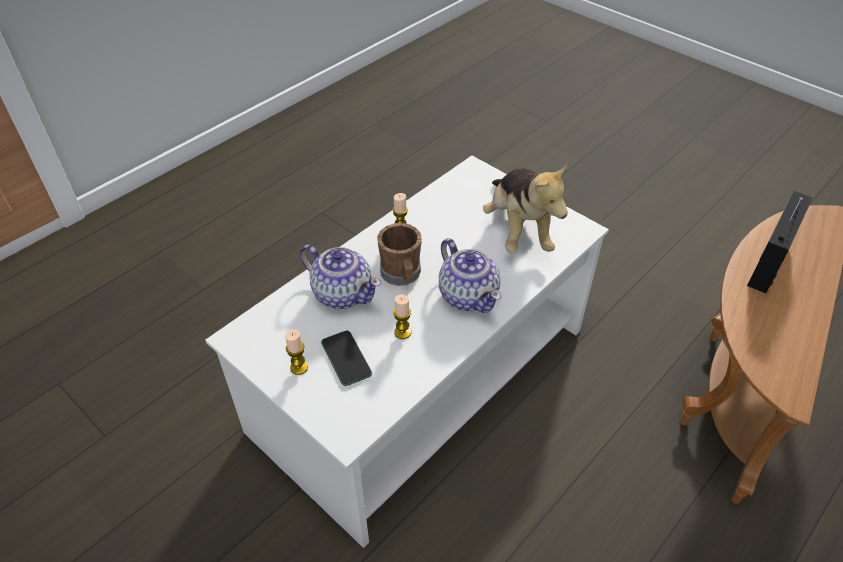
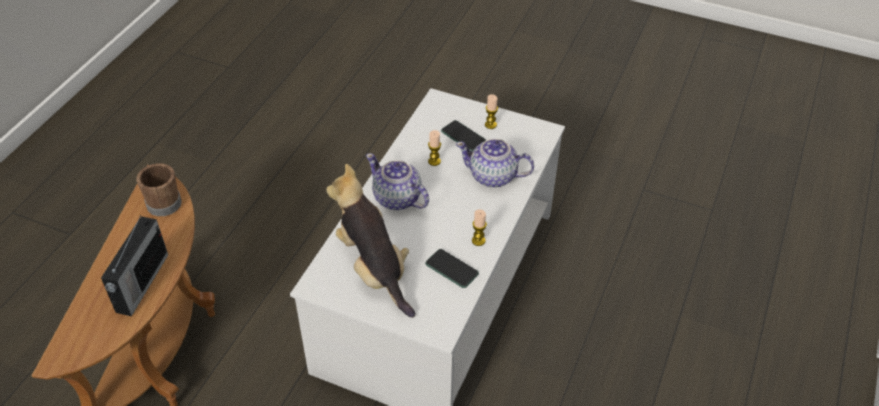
camera: 160 degrees right, 0 degrees up
brown mug [377,223,422,286] -> brown mug moved to [136,163,182,216]
none -> phone [425,249,479,288]

